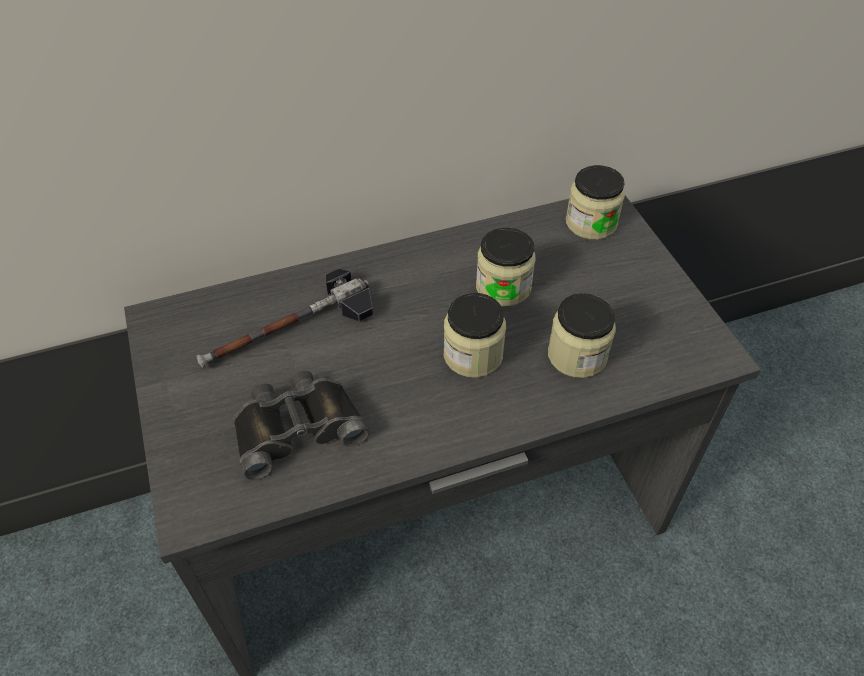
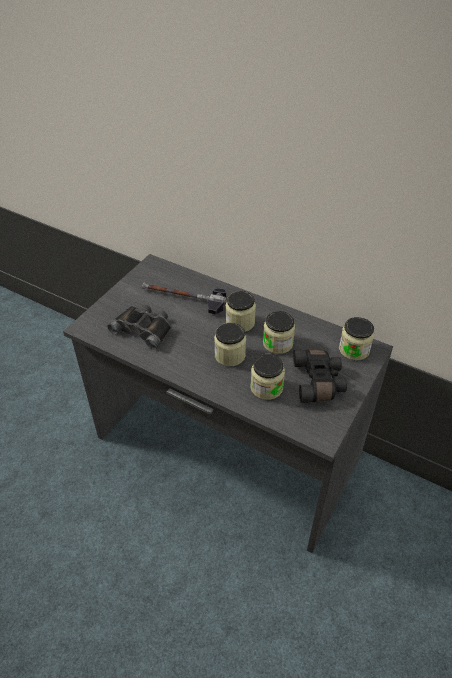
camera: 50 degrees right, 5 degrees down
none -> jar [226,291,256,332]
none -> black binoculars [293,350,347,403]

